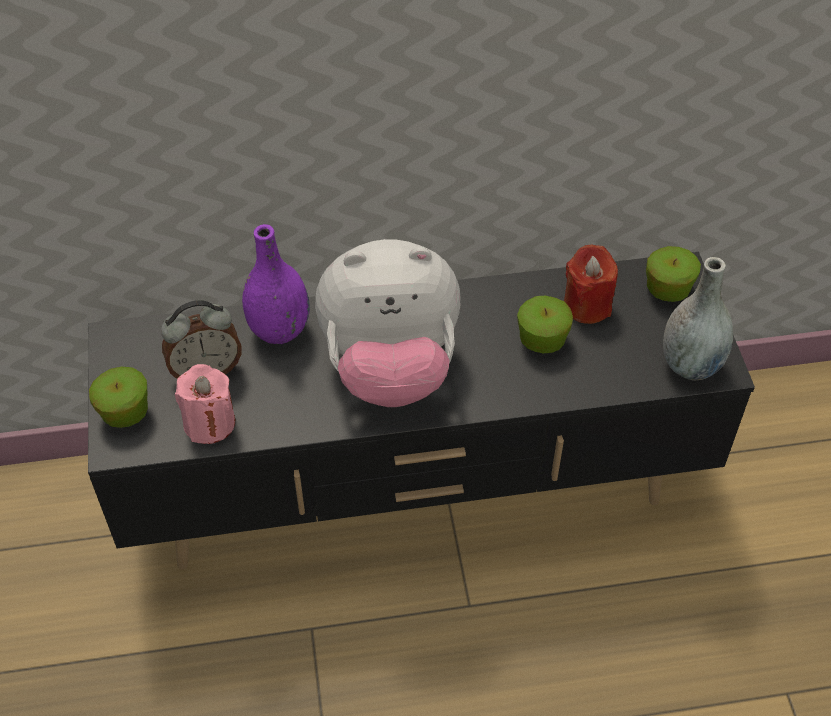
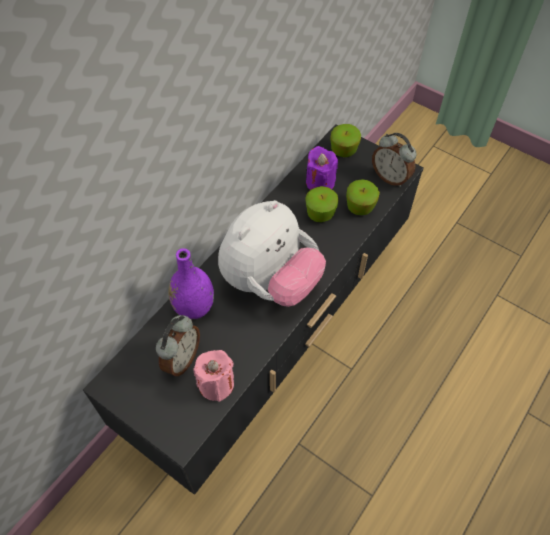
camera: 45 degrees left, 5 degrees up
apple [89,367,148,428] -> apple moved to [346,179,380,215]
red candle [564,244,618,324] -> purple candle [306,146,338,190]
grey vase [663,257,733,380] -> alarm clock [372,133,417,187]

